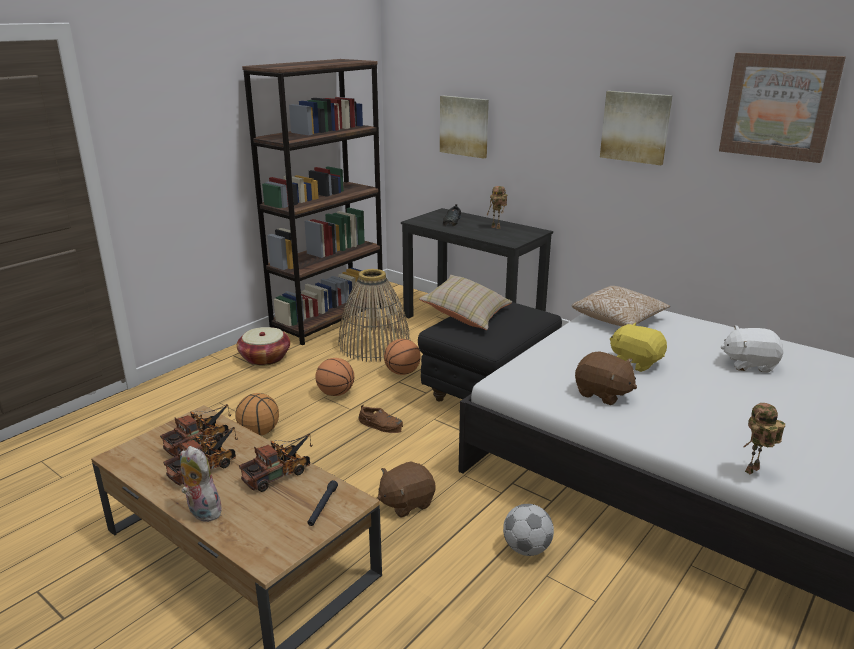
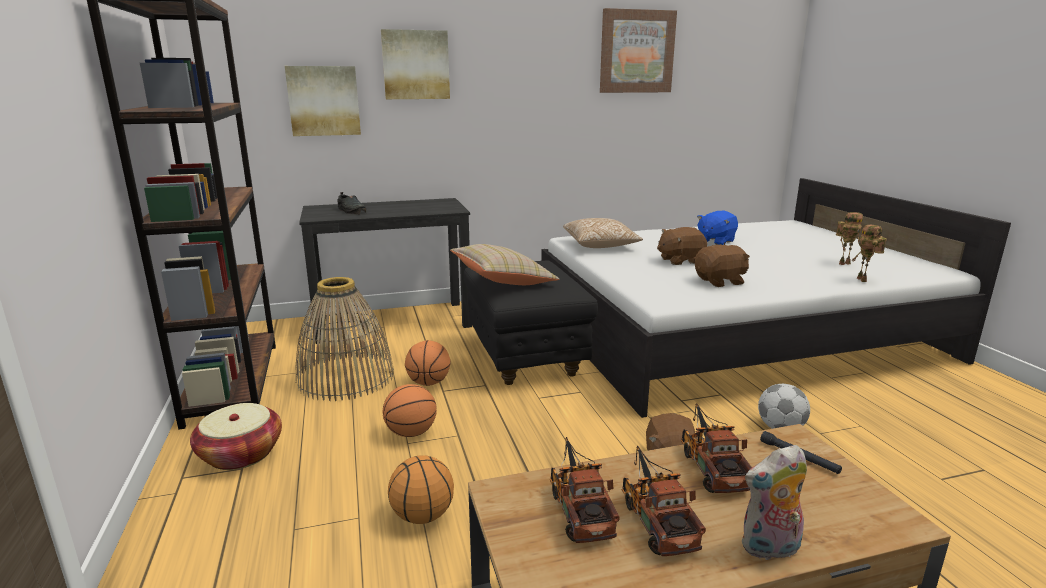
camera: 55 degrees left, 5 degrees down
brown shoe [358,405,403,433] -> none
toy robot [487,186,507,229] -> toy robot moved to [836,212,863,265]
picture [600,91,673,165] -> picture moved to [381,29,450,99]
yellow plush toy [610,323,667,372] -> brown plush toy [657,227,707,265]
white plush toy [721,325,783,373] -> blue plush toy [697,211,738,245]

